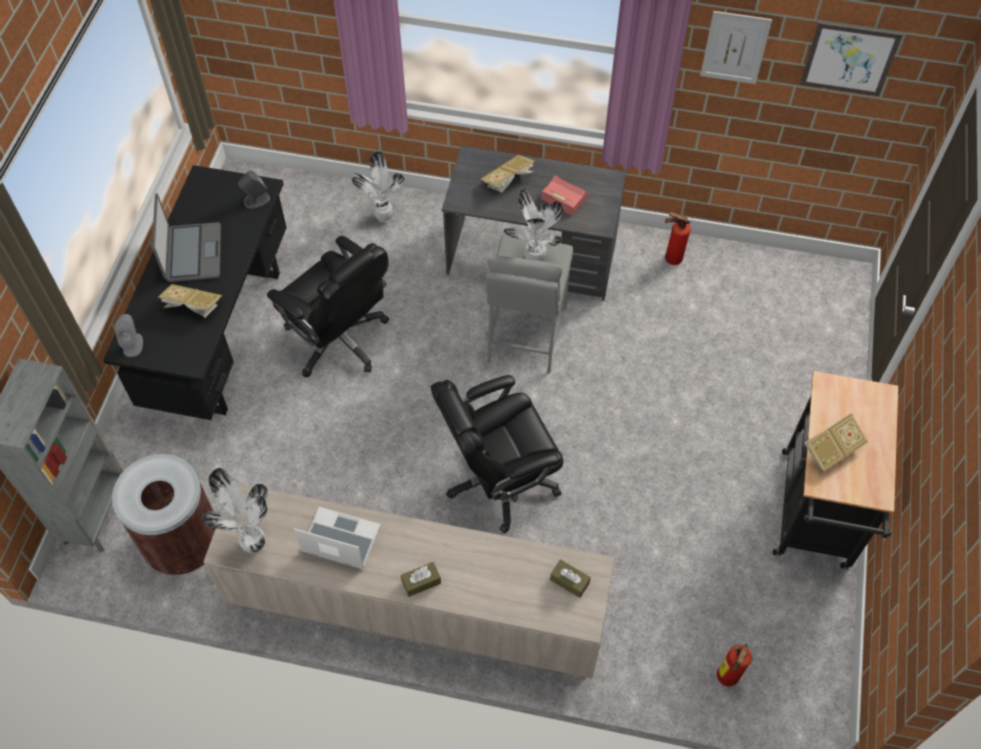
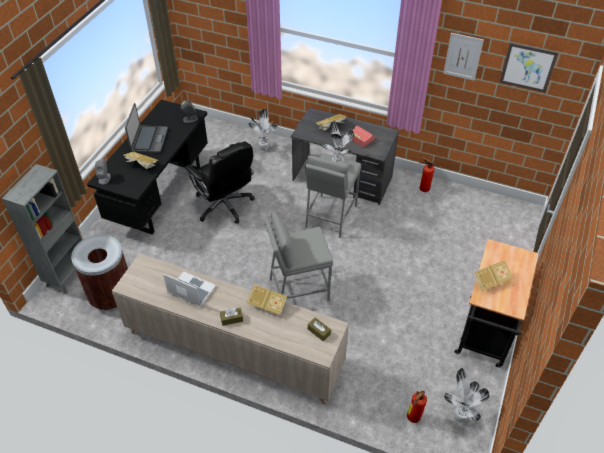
camera: 10 degrees right, 10 degrees down
potted plant [203,468,268,553] -> potted plant moved to [444,368,490,423]
black office chair [430,375,564,533] -> grey stool [264,212,333,301]
none -> book [247,284,287,315]

